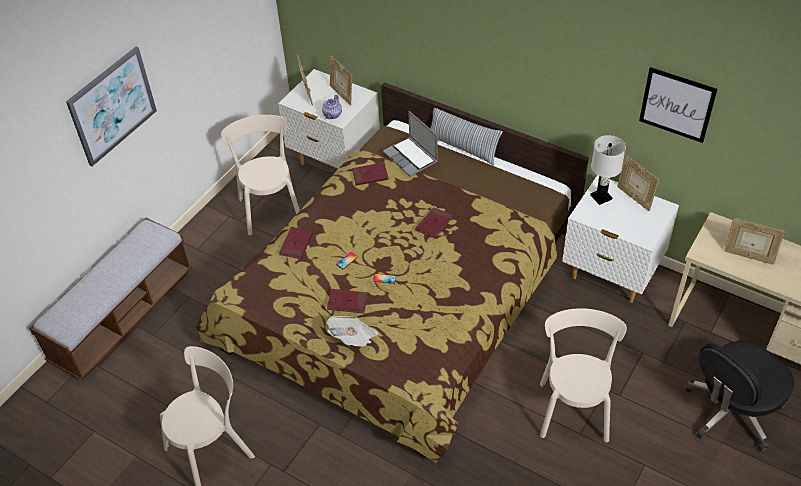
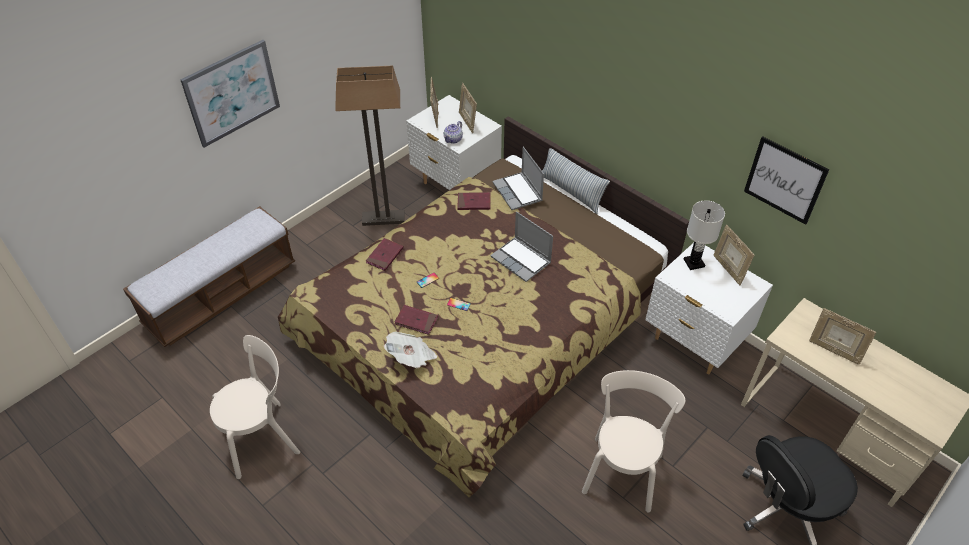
camera: 10 degrees right, 0 degrees up
beige chair [221,115,300,236] -> floor lamp [335,66,405,226]
red book [415,207,453,239] -> laptop [491,211,553,282]

